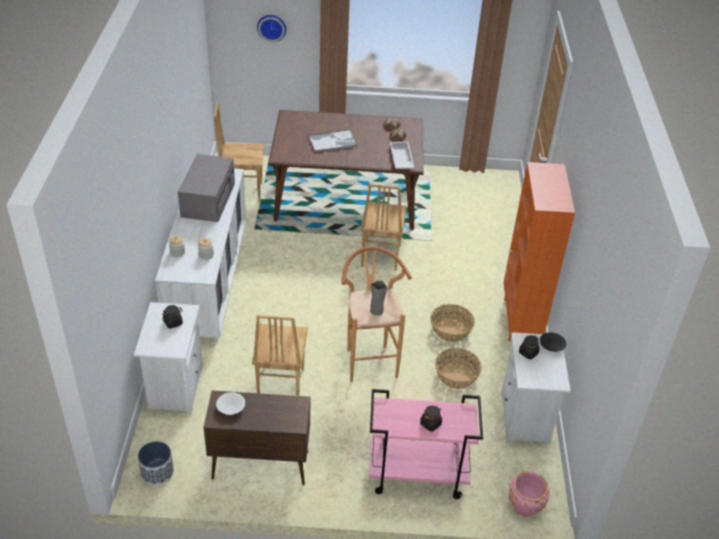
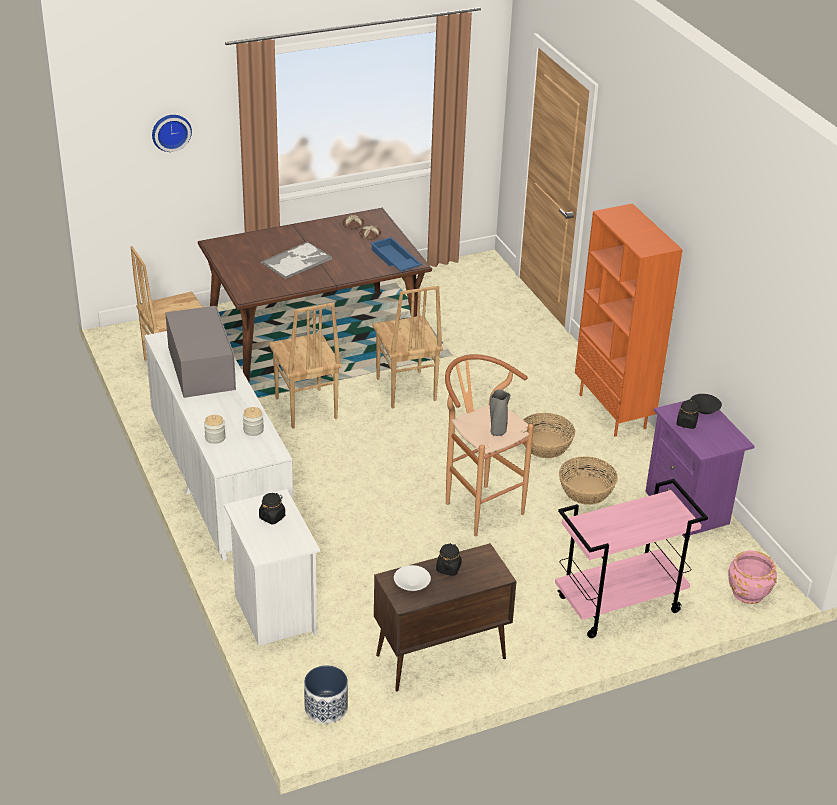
camera: 25 degrees left, 5 degrees down
brown chair [252,315,308,396] -> brown chair moved to [269,302,342,429]
white tray [390,142,414,169] -> blue tray [370,237,422,271]
black jar [420,406,442,432] -> black jar moved to [436,543,462,576]
white nightstand [501,332,571,444] -> purple nightstand [645,400,755,539]

